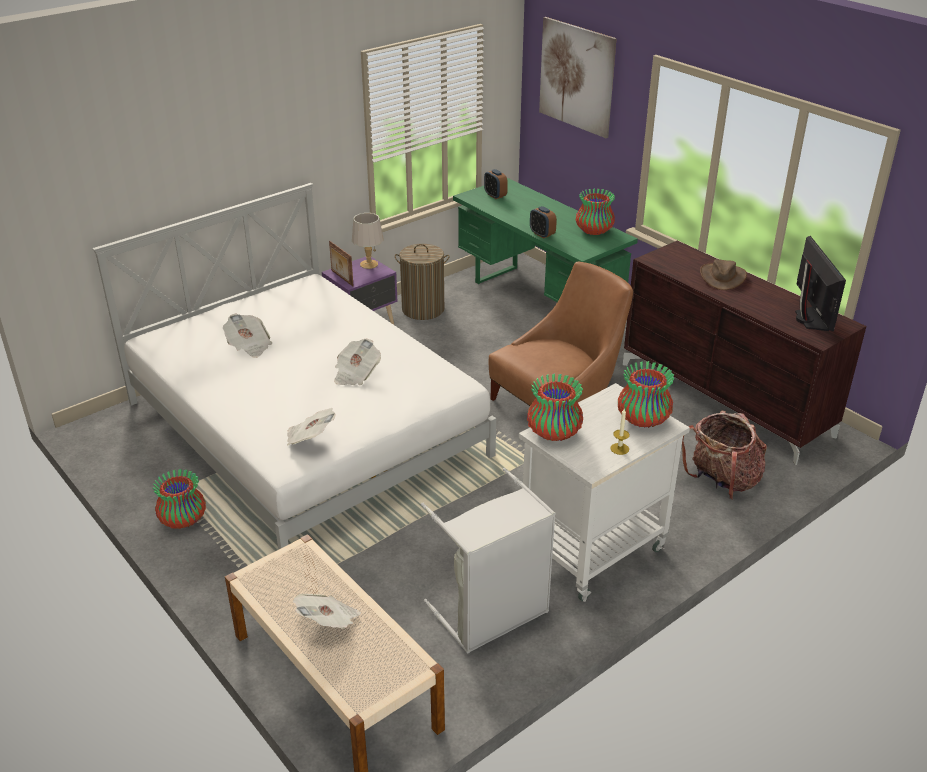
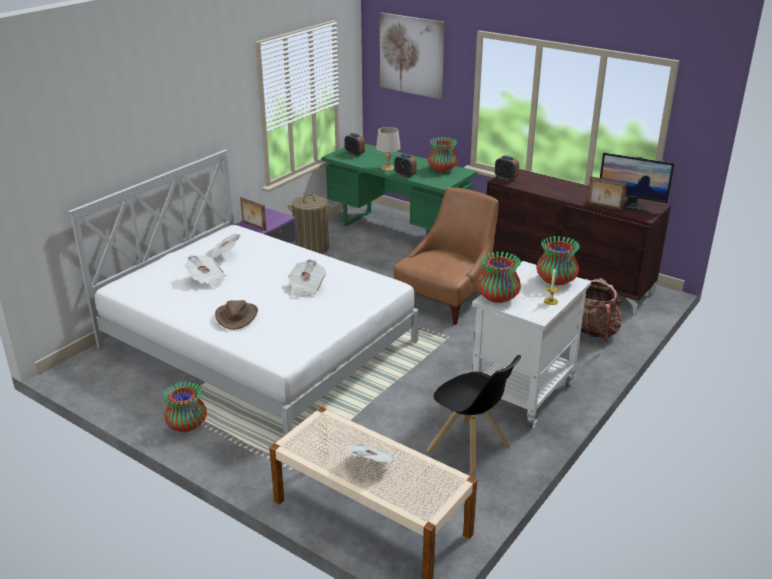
camera: 15 degrees left, 5 degrees down
newspaper [287,408,336,446] -> newspaper moved to [205,233,241,259]
grey table lamp [352,213,384,269] -> grey table lamp moved to [376,127,401,171]
grey laundry basket [421,468,556,653] -> black chair [426,355,521,477]
brown hat [700,259,747,290] -> brown hat moved to [215,300,258,330]
monitor [795,236,846,331] -> monitor turned 135 degrees clockwise [600,153,675,212]
none -> alarm clock [495,155,519,181]
none -> picture frame [587,176,627,211]

